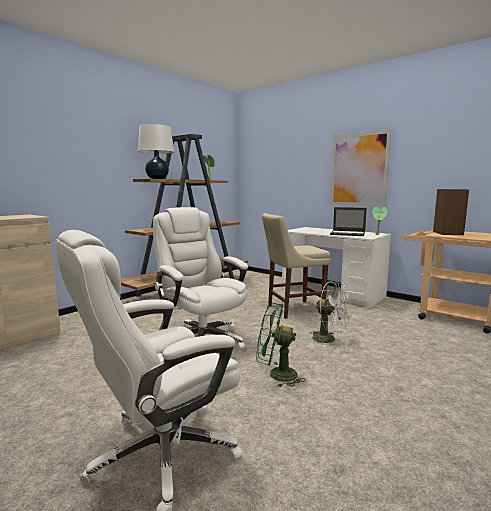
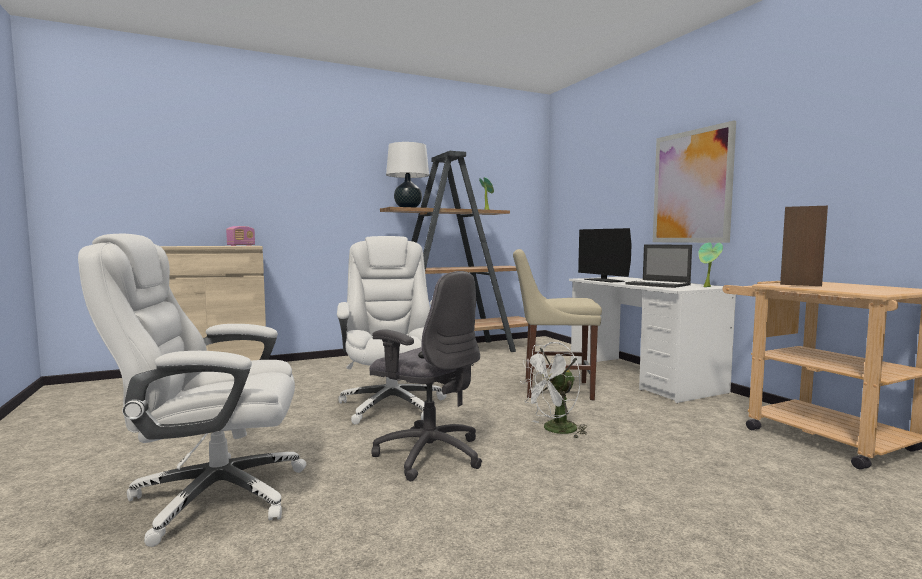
camera: 25 degrees right, 5 degrees down
green fan [257,303,306,387] -> grey office chair [369,271,482,481]
white fan [310,282,350,347] -> white fan turned 90 degrees clockwise [520,342,587,439]
none -> radio [226,226,255,246]
none -> monitor [578,228,632,282]

